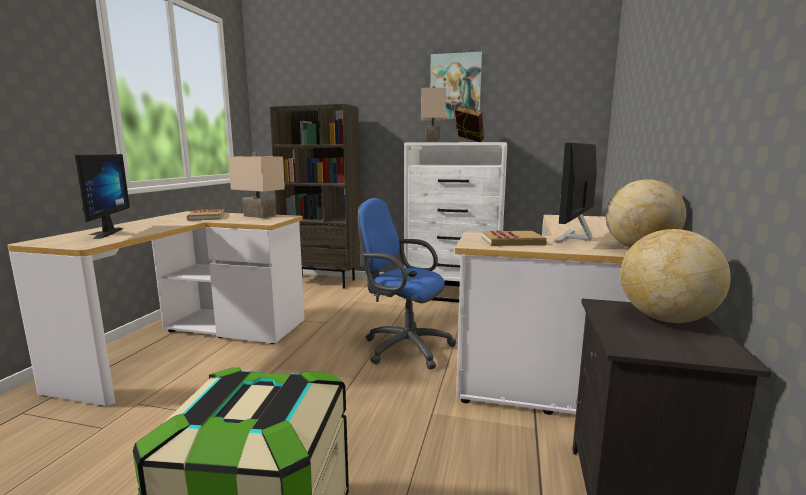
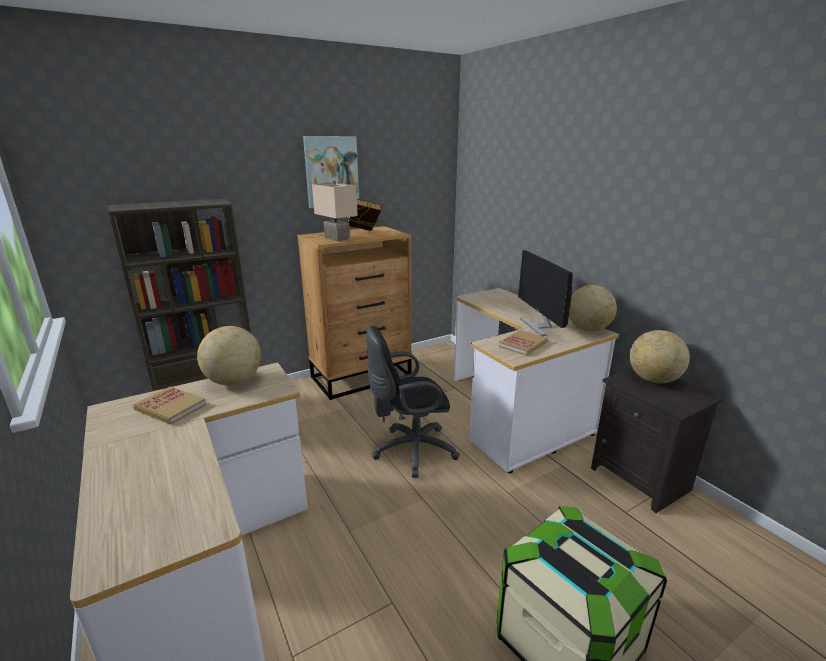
camera: 45 degrees left, 10 degrees up
monitor [75,154,130,239] -> none
beige table lamp [228,152,285,218] -> globe [197,326,261,386]
blue office chair [358,198,456,370] -> black office chair [366,326,460,478]
white dresser [404,142,507,303] -> brown dresser [297,226,412,400]

